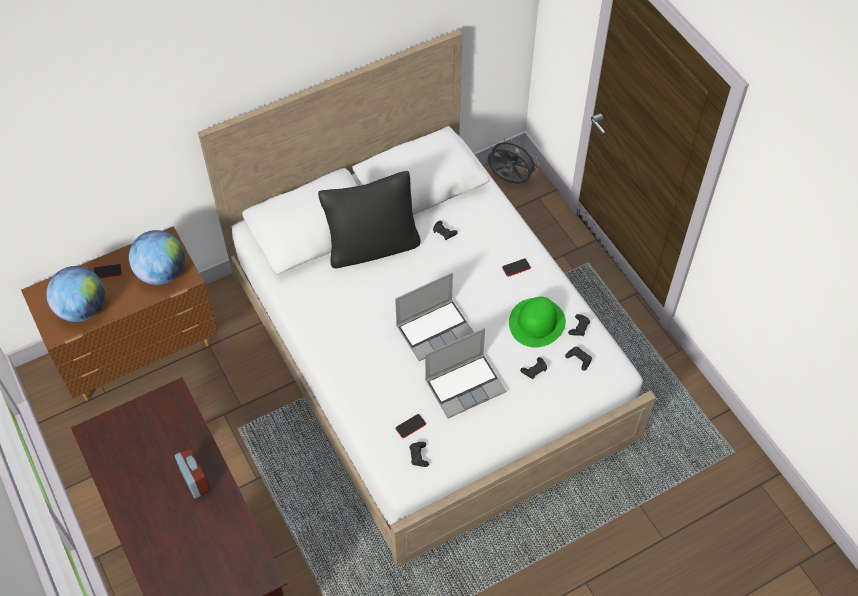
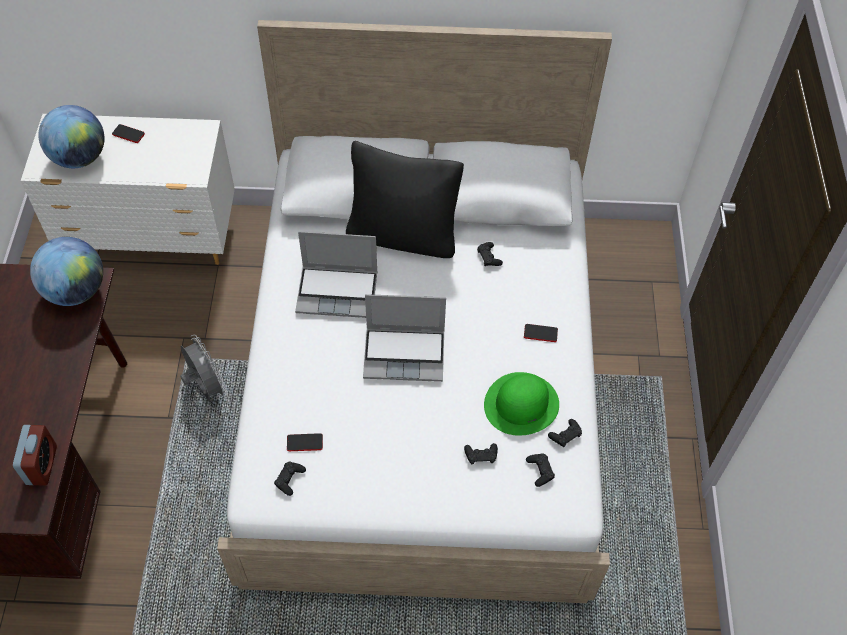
camera: 30 degrees right, 0 degrees up
brown dresser [21,226,218,401] -> white dresser [21,114,235,265]
globe [129,230,185,285] -> globe moved to [30,237,103,306]
alarm clock [175,448,211,498] -> alarm clock moved to [13,425,57,485]
laptop [425,328,506,418] -> laptop moved to [295,231,377,318]
grey fan [488,138,539,184] -> grey fan moved to [180,335,228,402]

